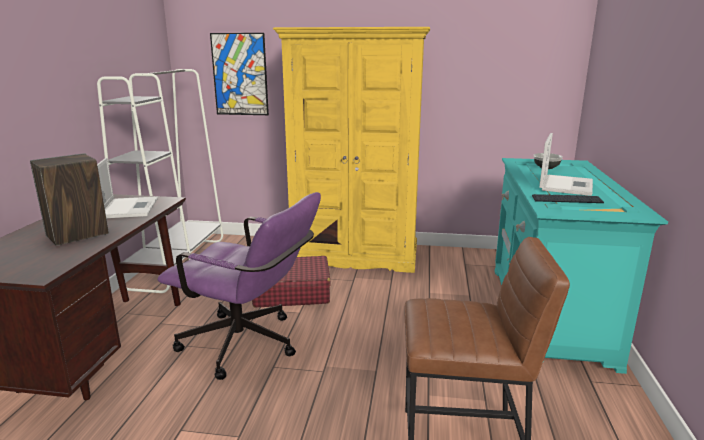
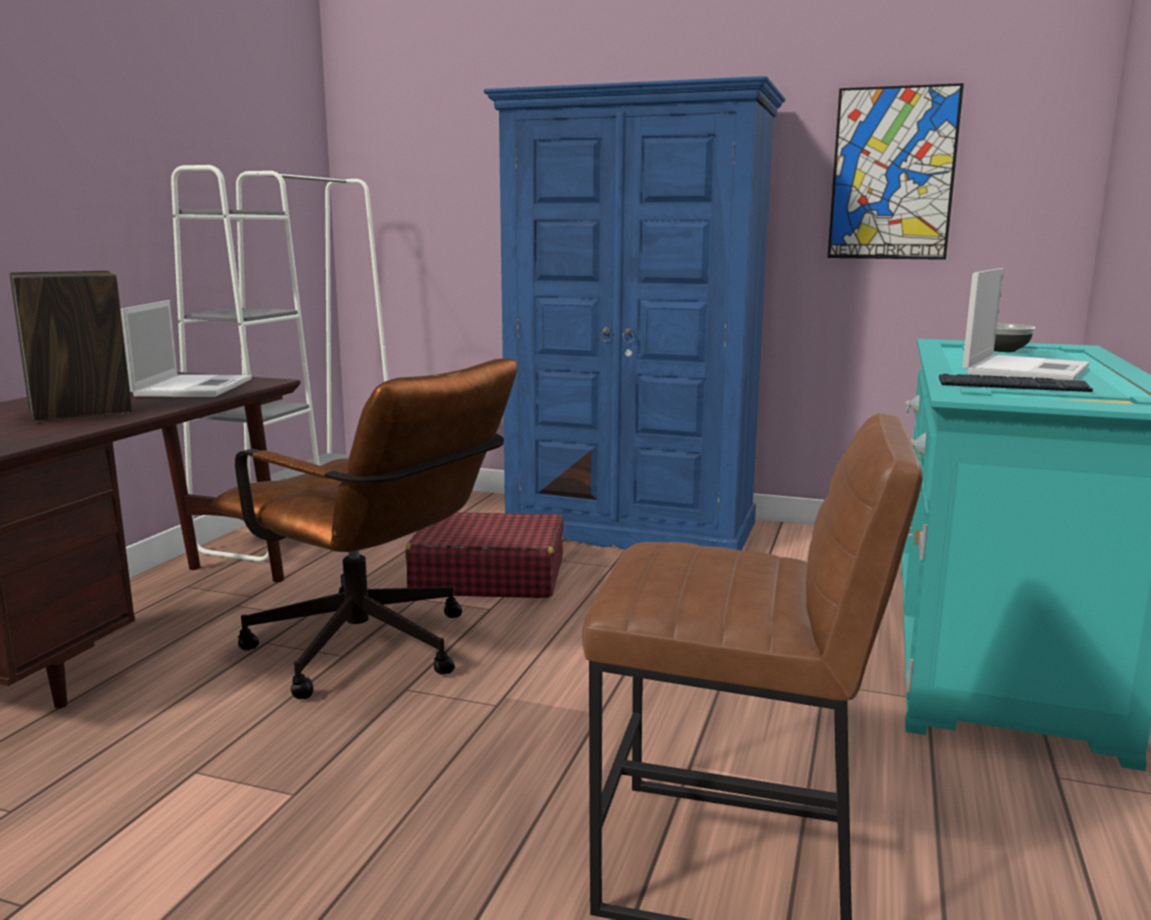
camera: 10 degrees right, 5 degrees down
purple office chair [158,192,321,380] -> brown office chair [211,359,517,699]
picture [210,33,269,115] -> picture moved to [828,83,964,260]
yellow wardrobe [273,27,430,273] -> blue wardrobe [484,76,785,551]

